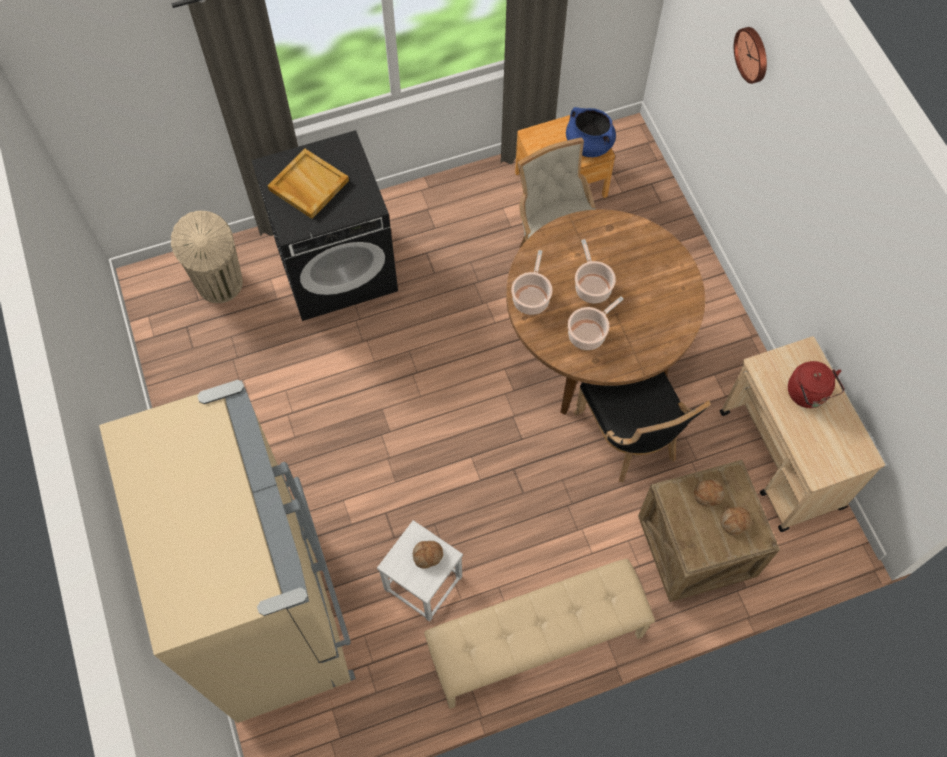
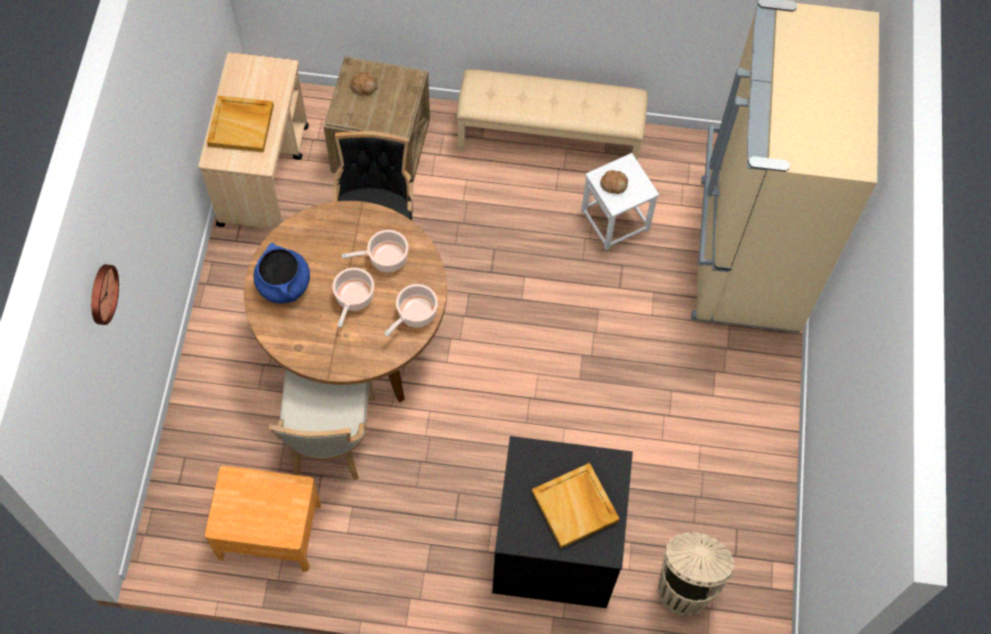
camera: 155 degrees left, 0 degrees up
blue cooking pot [566,107,616,157] -> blue cooking pot moved to [254,243,310,304]
bread [694,479,725,506] -> none
red kettle [788,361,844,408] -> beige tray [207,96,274,152]

